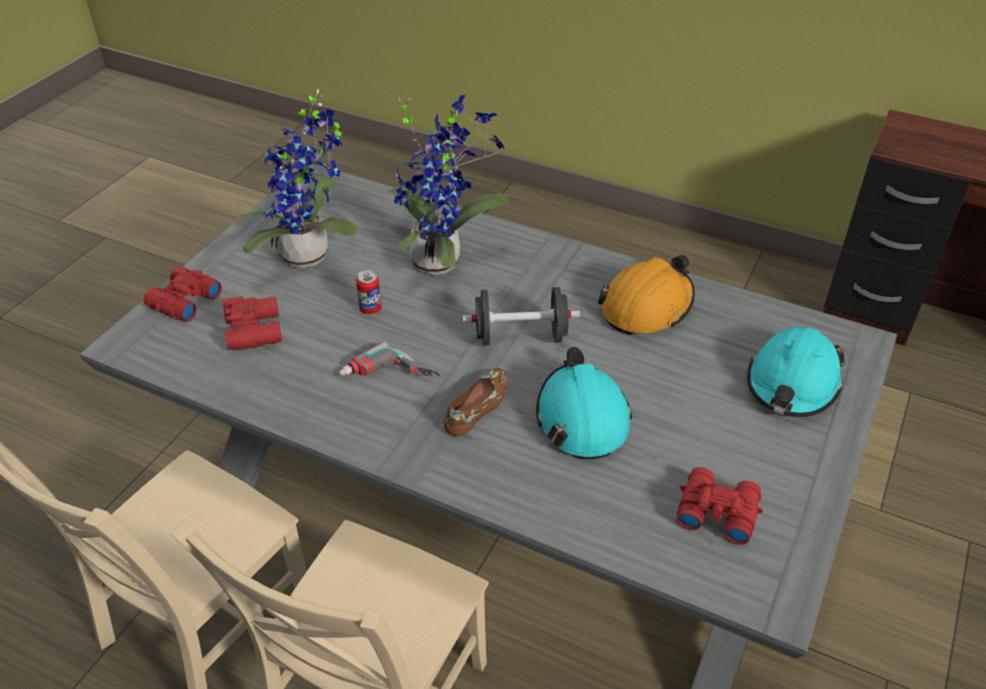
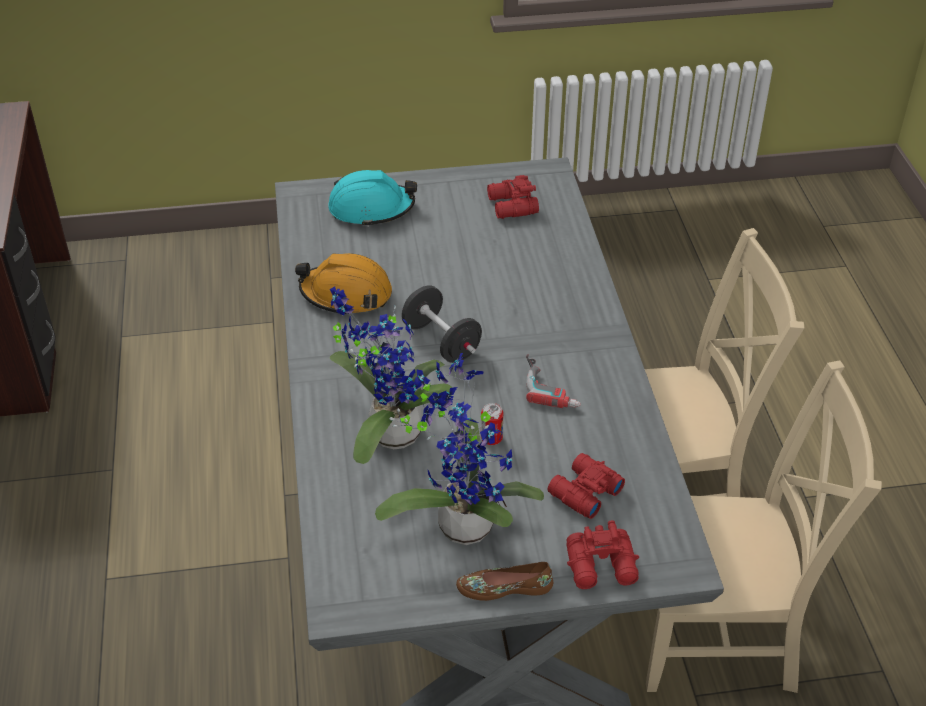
camera: 125 degrees left, 0 degrees up
brown shoe [444,368,508,436] -> brown shoe moved to [456,562,553,601]
turquoise hard hat [536,347,632,459] -> none

